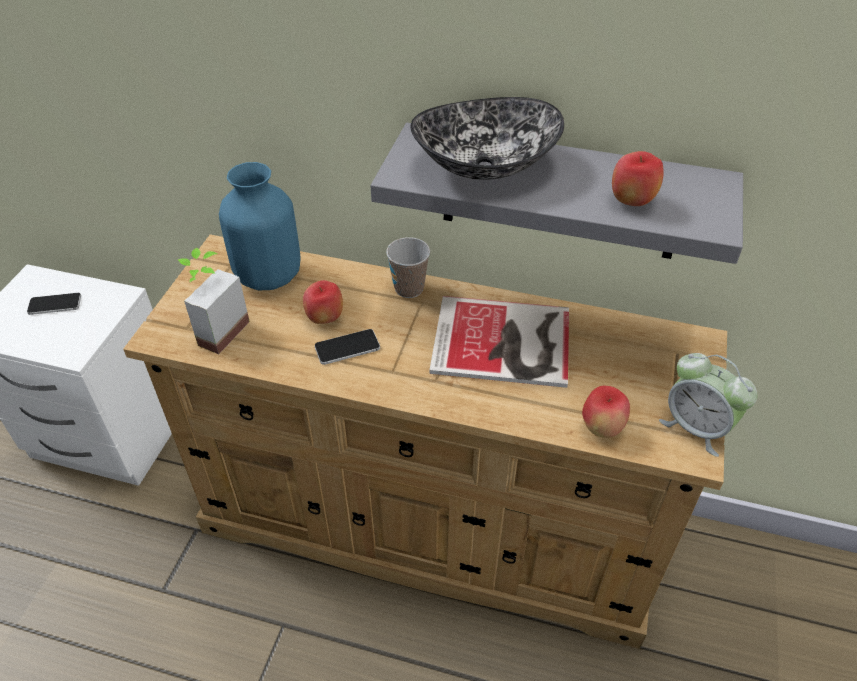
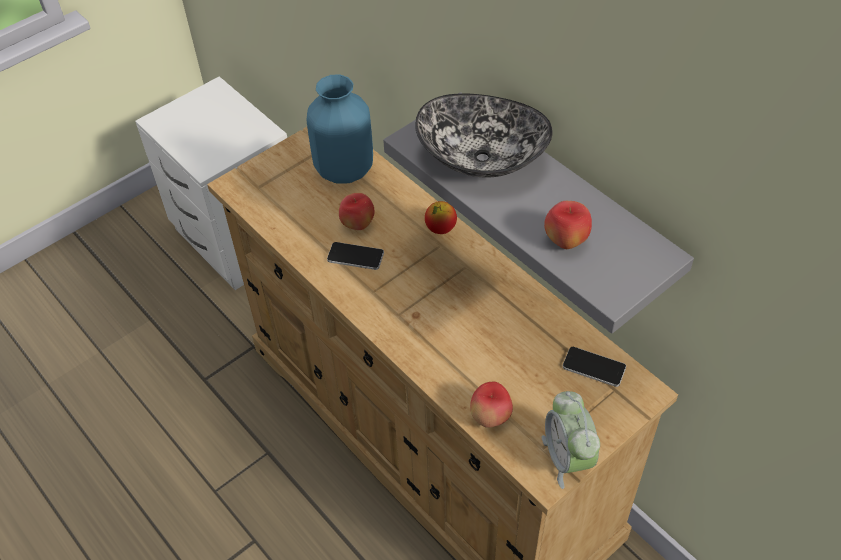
camera: 35 degrees right, 5 degrees up
phone [27,293,81,315] -> phone moved to [563,347,626,387]
potted plant [178,248,250,354] -> none
cup [386,237,430,298] -> apple [425,201,457,234]
book [429,296,569,388] -> none

